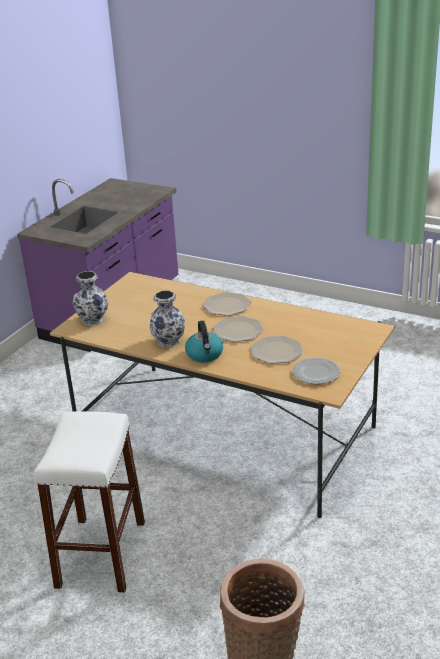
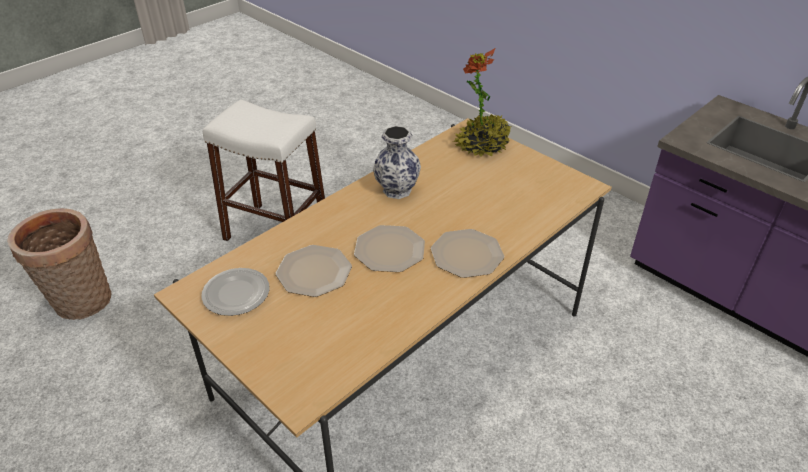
camera: 105 degrees right, 10 degrees up
vase [73,271,108,326] -> potted plant [452,48,511,156]
kettle [185,321,223,362] -> none

